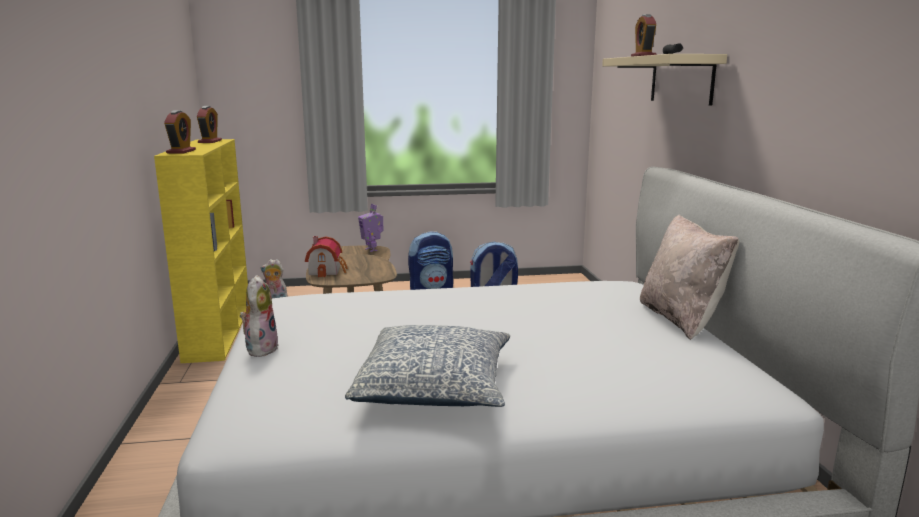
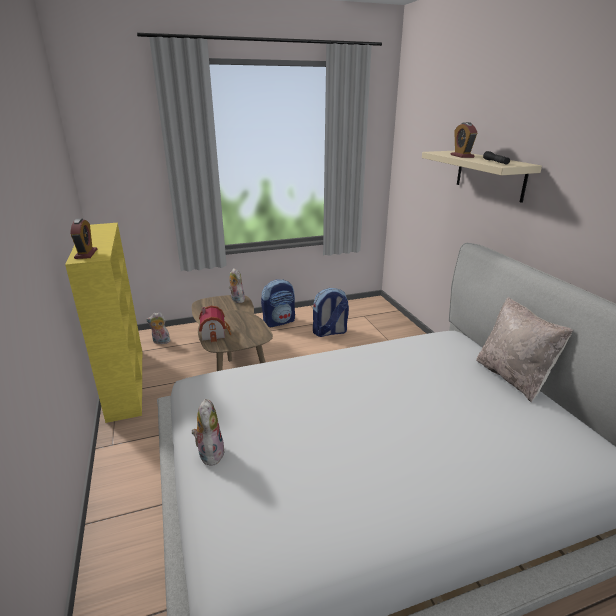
camera: 10 degrees left, 10 degrees up
alarm clock [197,106,222,143] -> none
pillow [345,325,510,407] -> none
toy robot [358,204,383,252] -> plush toy [229,268,245,303]

